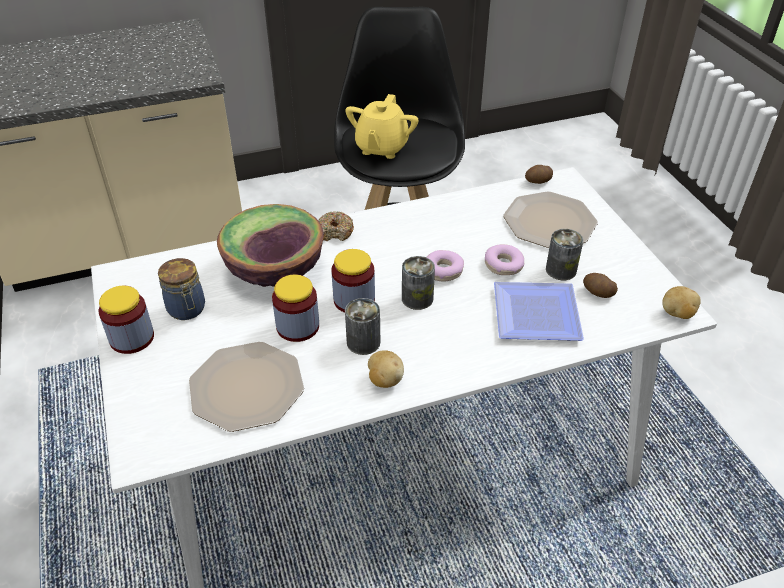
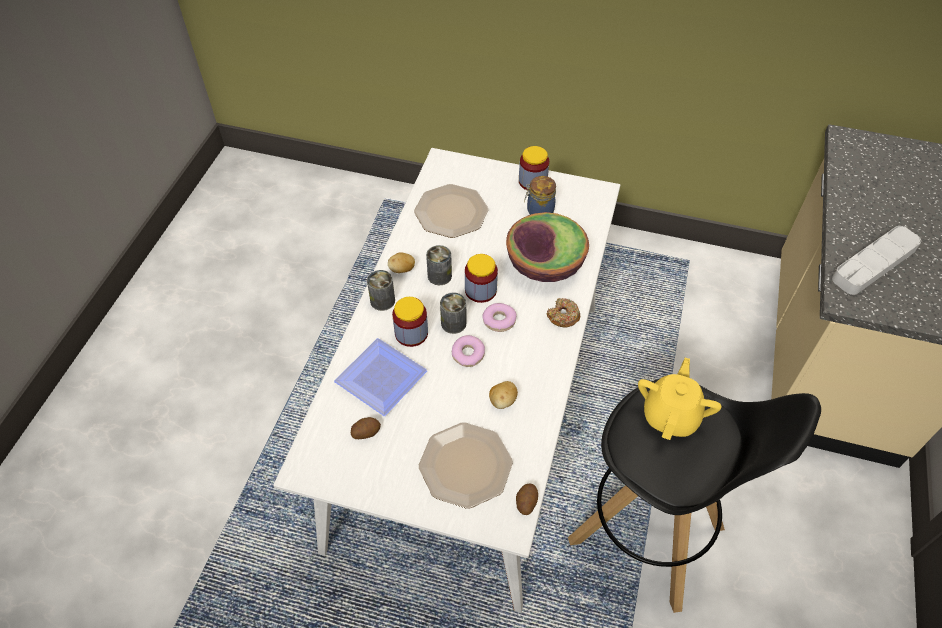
camera: 125 degrees right, 10 degrees up
jar [272,274,319,342] -> jar moved to [392,297,428,347]
yellow teapot [345,94,419,159] -> yellow teapot turned 60 degrees clockwise [638,358,721,440]
donut [485,244,524,275] -> donut moved to [482,303,517,332]
can [546,229,584,280] -> can moved to [367,270,395,311]
potato [662,286,701,319] -> potato moved to [489,381,518,409]
none -> grey tray [832,226,921,295]

